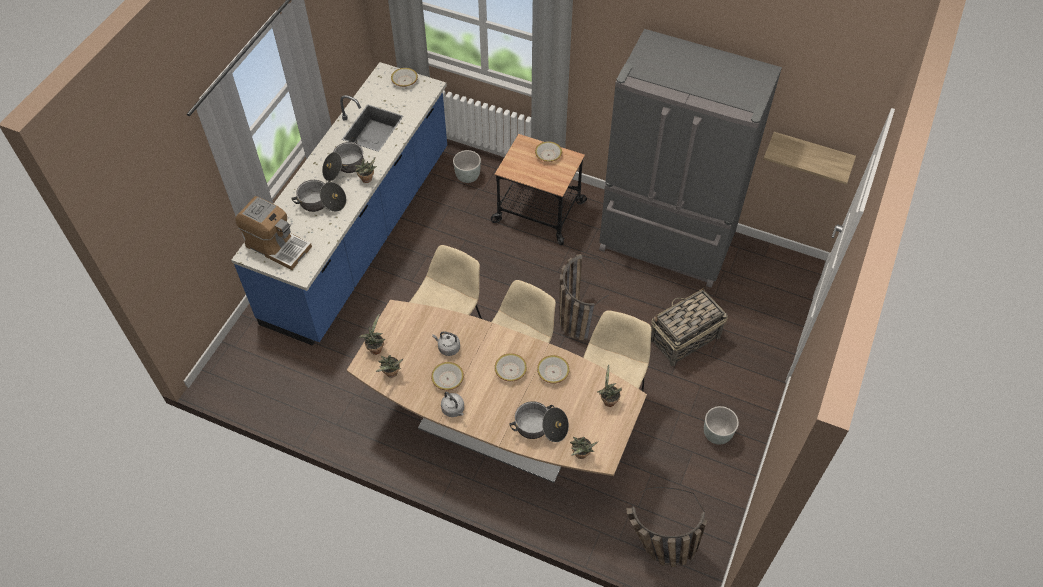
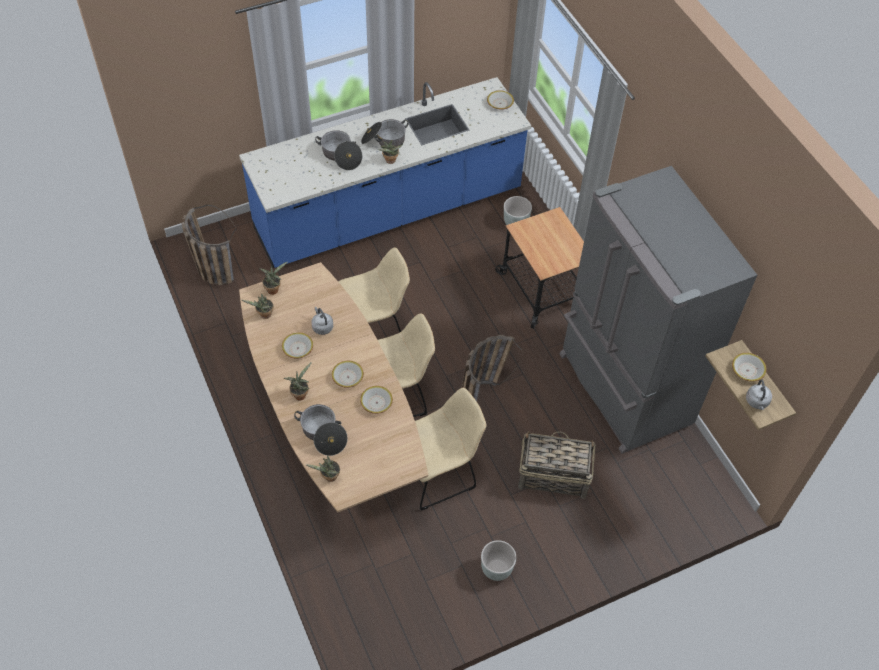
camera: 40 degrees right, 0 degrees up
coffee machine [236,196,312,270] -> none
grey kettle [441,392,464,417] -> grey kettle moved to [746,379,772,410]
bowl [535,141,562,162] -> bowl moved to [732,353,767,382]
potted plant [597,365,622,407] -> potted plant moved to [283,362,312,401]
basket [626,487,707,567] -> basket moved to [182,204,237,285]

